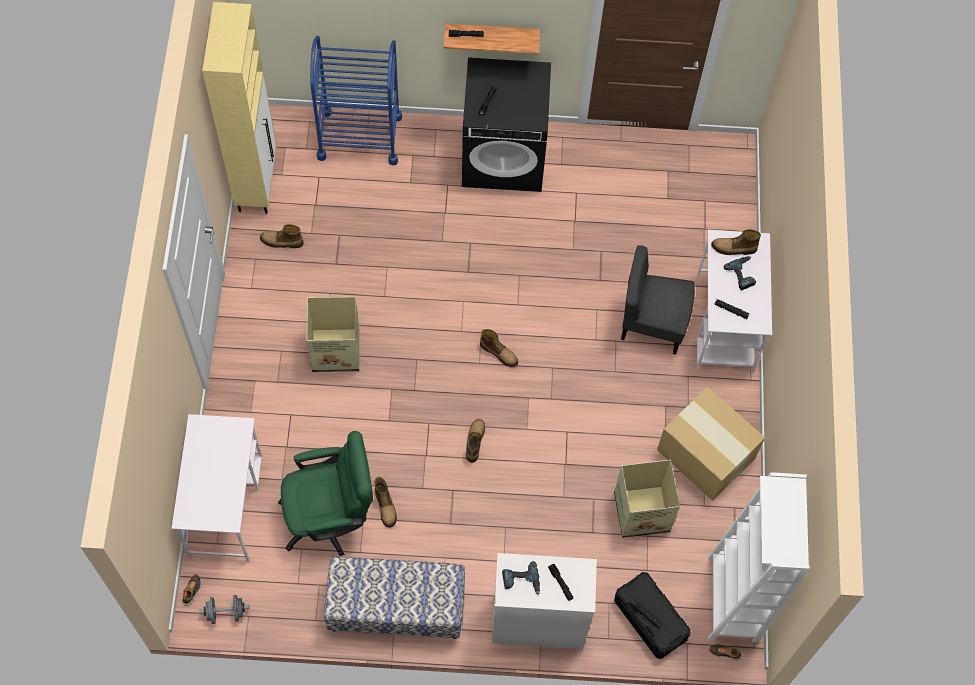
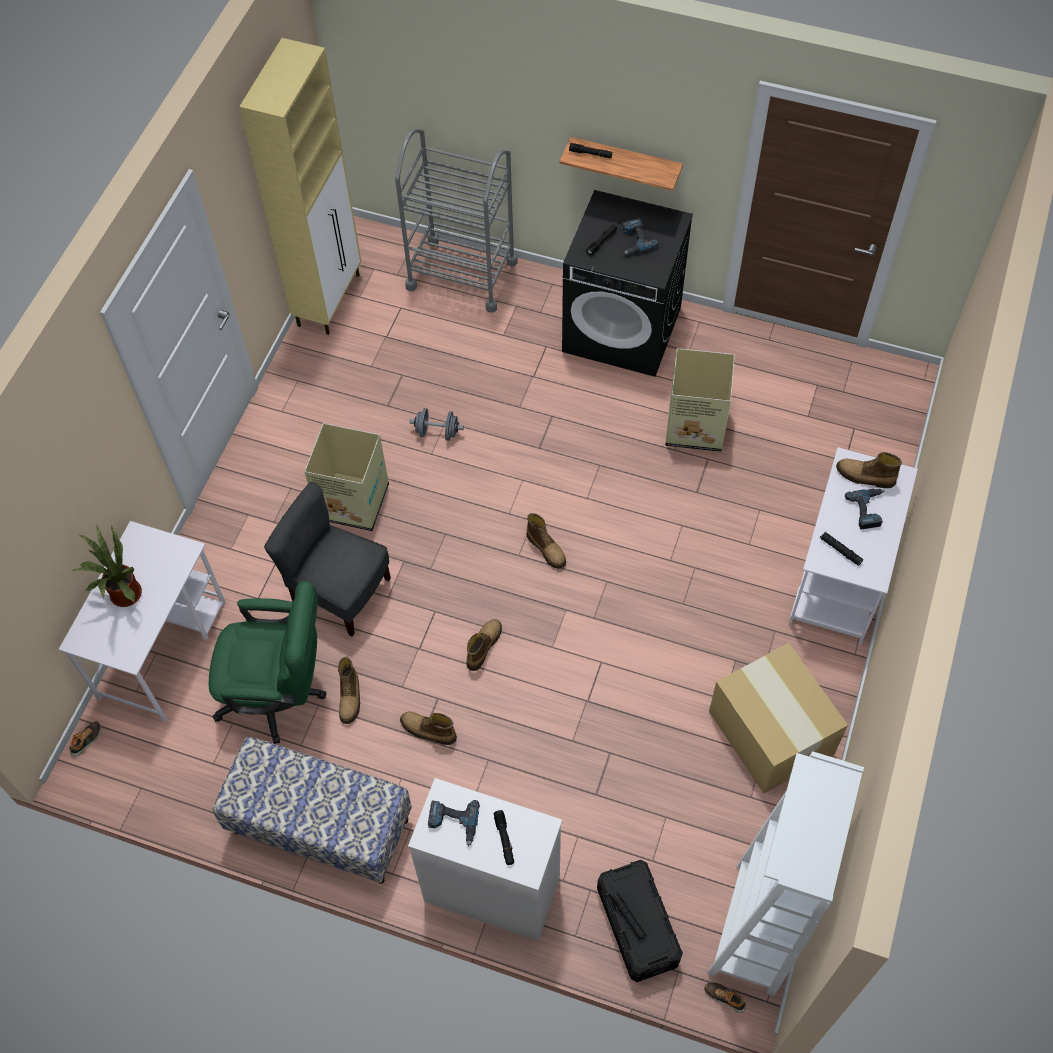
camera: 20 degrees right, 5 degrees down
grey dumbbell [199,595,249,624] -> grey dumbbell moved to [409,408,464,441]
boot [260,224,304,248] -> boot moved to [400,712,457,745]
blue cart [310,36,402,165] -> grey cart [395,129,518,313]
cardboard box [614,460,680,538] -> cardboard box moved to [665,348,735,452]
grey chair [621,245,695,354] -> grey chair moved to [264,482,391,637]
none -> potted plant [69,524,142,607]
none -> power drill [622,218,659,255]

